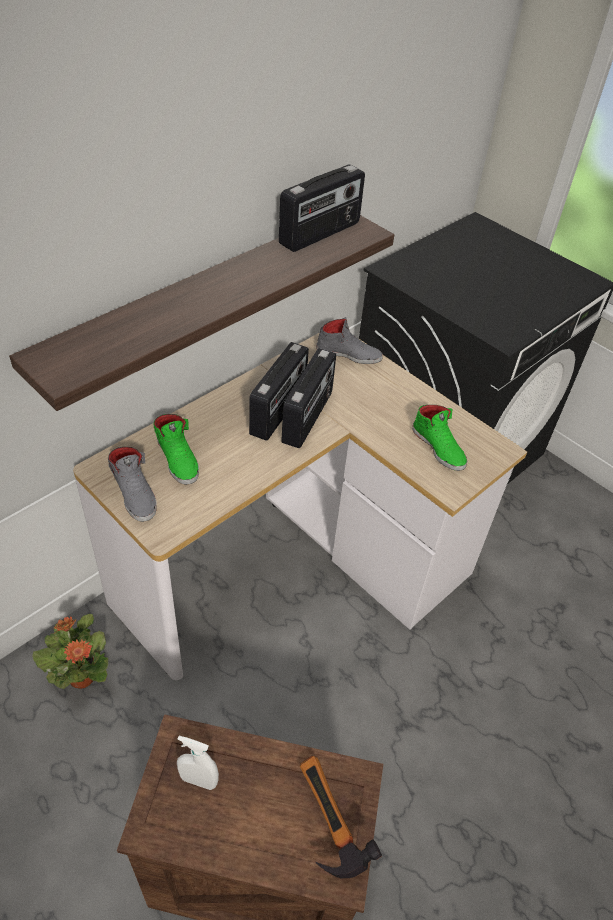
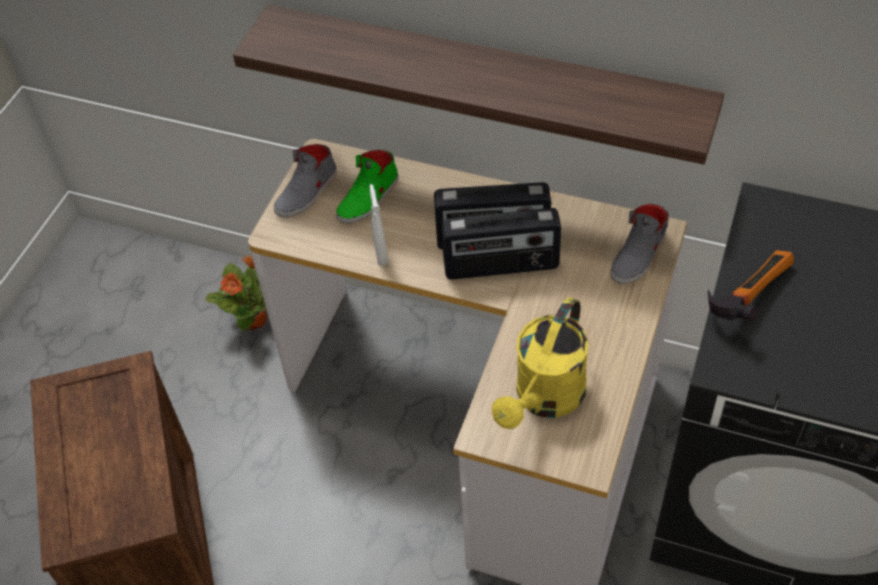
camera: 70 degrees right, 5 degrees up
white spray bottle [177,735,219,790] -> white spray bottle moved to [370,184,389,266]
radio [279,165,365,252] -> none
hammer [300,756,382,879] -> hammer moved to [707,250,794,321]
grey shoe [316,317,382,364] -> grey shoe turned 45 degrees clockwise [610,204,669,284]
green shoe [412,405,467,471] -> yellow watering can [492,297,588,429]

